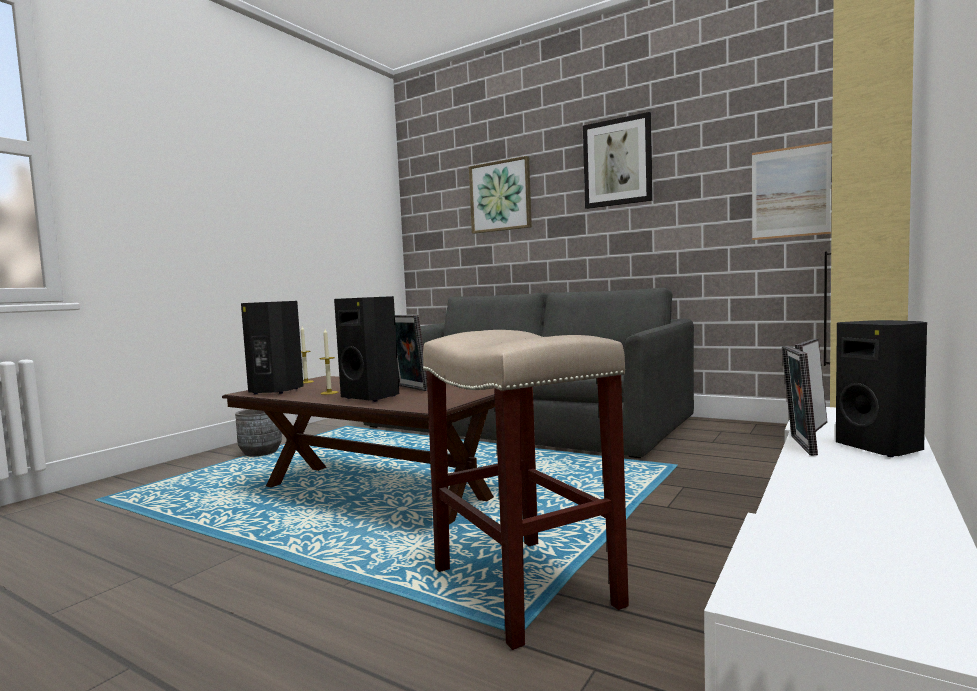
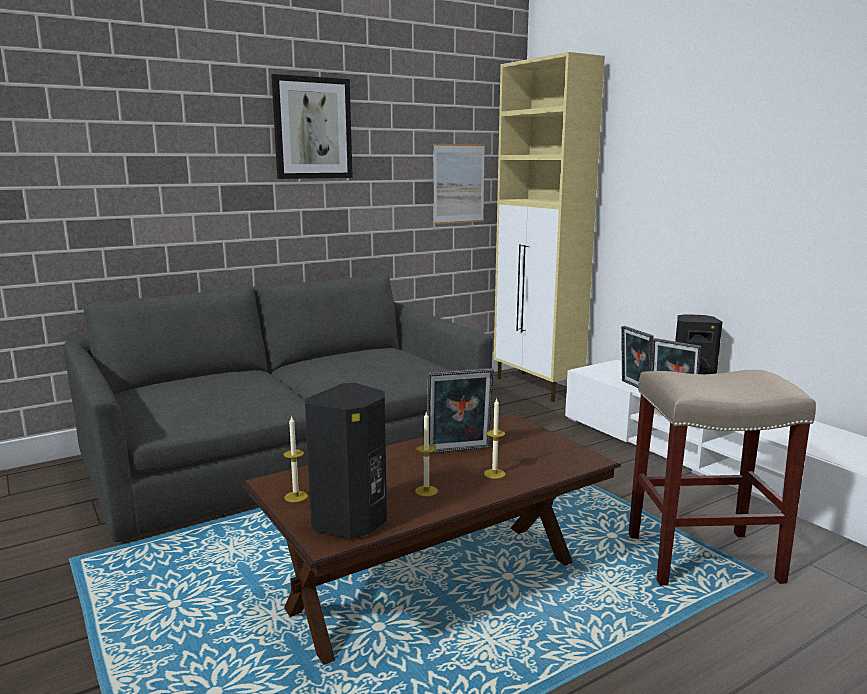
camera: 65 degrees left, 10 degrees up
grey planter [235,409,282,456] -> none
black speaker [334,296,399,402] -> candle [484,399,505,479]
picture [469,156,532,234] -> none

